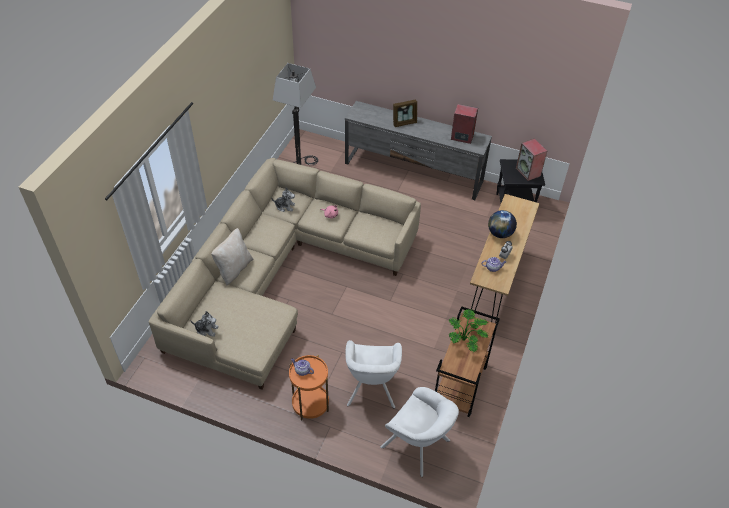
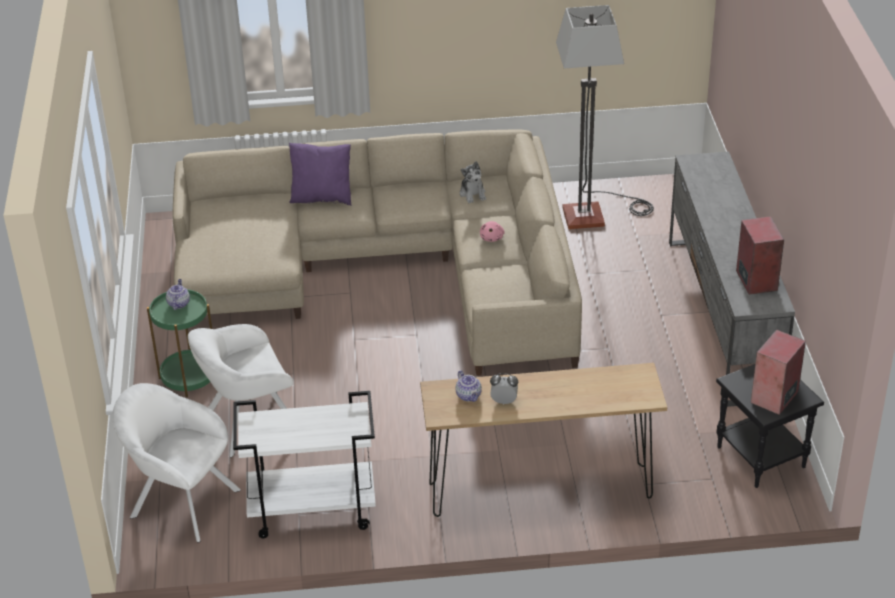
camera: 65 degrees right, 10 degrees down
plush toy [190,311,219,337] -> none
beige pillow [211,228,254,286] -> purple pillow [289,143,352,206]
orange side table [289,355,329,420] -> green side table [147,289,213,397]
white armchair [380,387,459,477] -> white armchair turned 105 degrees clockwise [112,383,241,542]
picture frame [393,100,417,127] -> none
brown cart [435,306,500,417] -> white cart [233,391,376,538]
potted plant [448,309,489,352] -> none
globe [488,210,517,238] -> none

